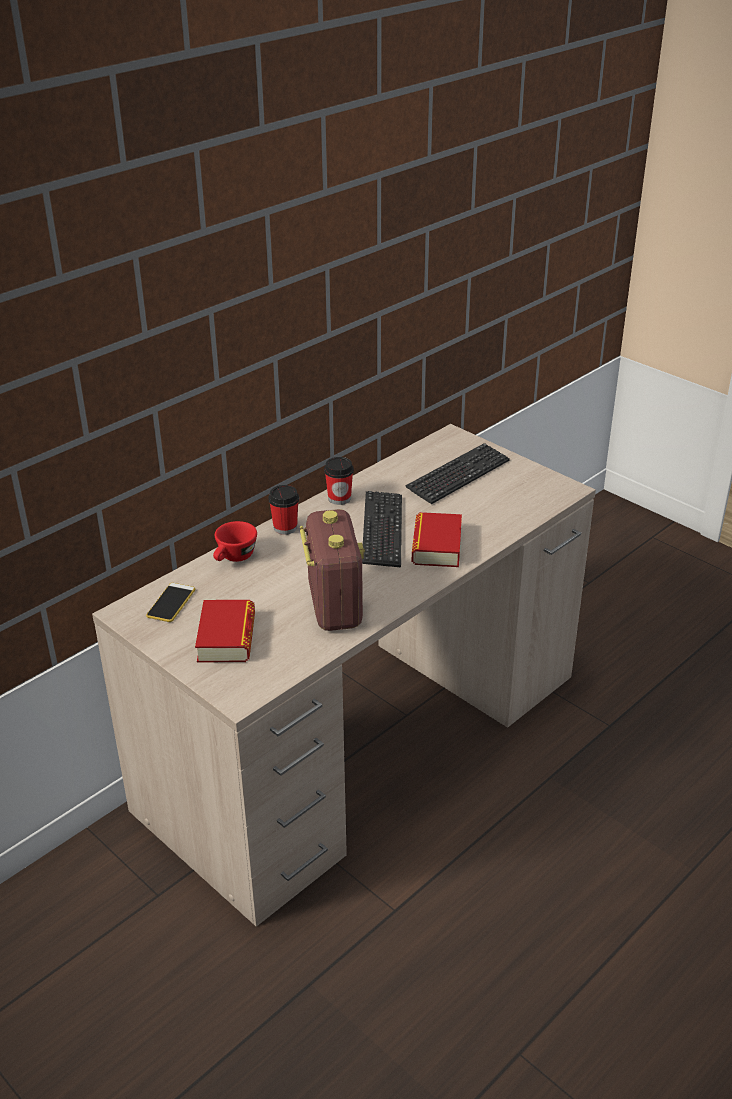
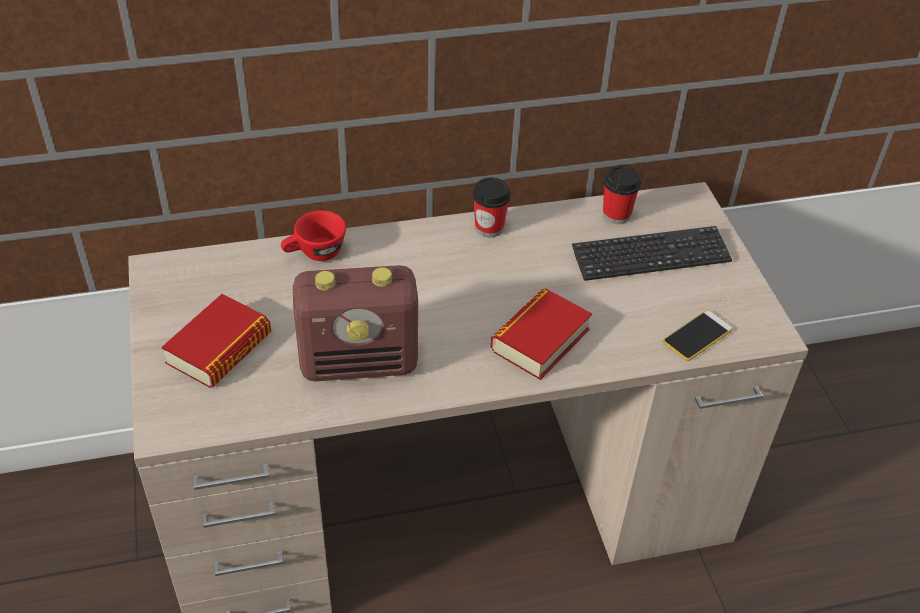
camera: 30 degrees right, 10 degrees up
phone [146,583,195,622] -> phone moved to [663,310,733,361]
cup [268,485,299,535] -> cup moved to [603,165,641,224]
radio [300,509,365,631] -> radio turned 60 degrees clockwise [293,265,418,381]
keyboard [362,491,402,568] -> none

